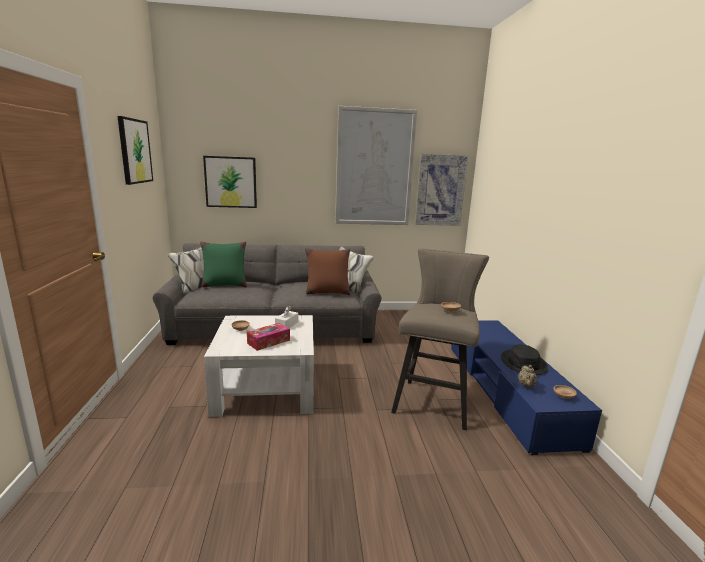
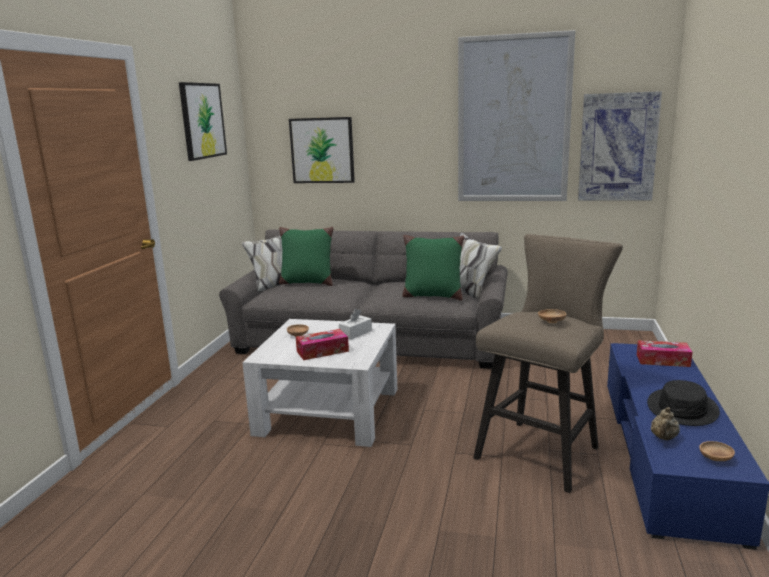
camera: 20 degrees right, 0 degrees up
brown pillow [305,248,351,295] -> green pillow [402,235,464,301]
none -> tissue box [637,340,692,367]

